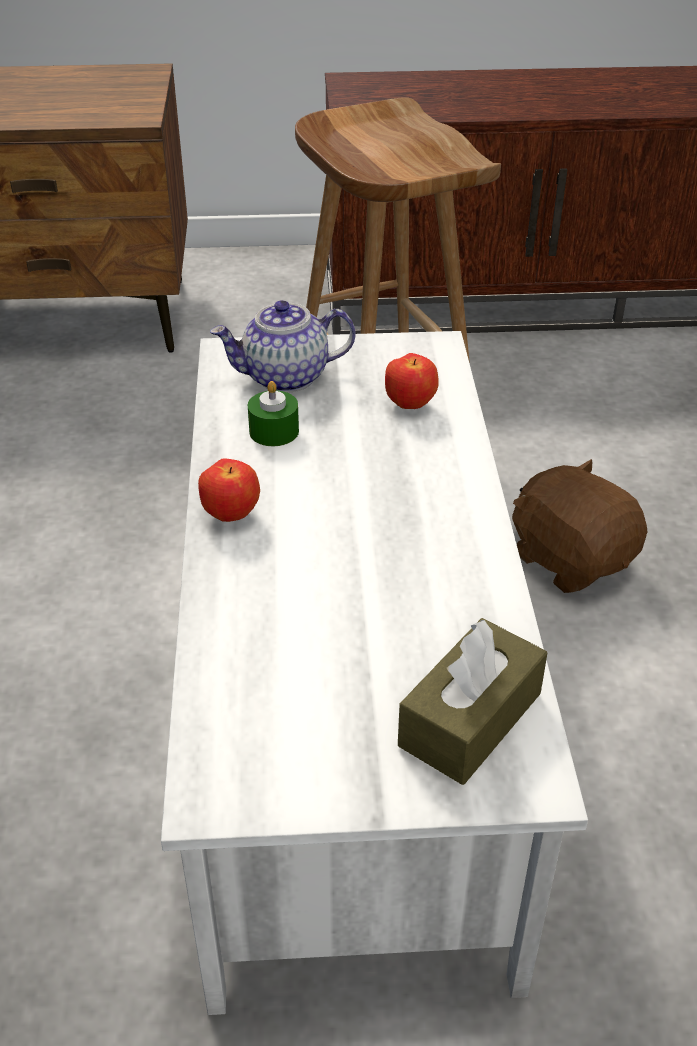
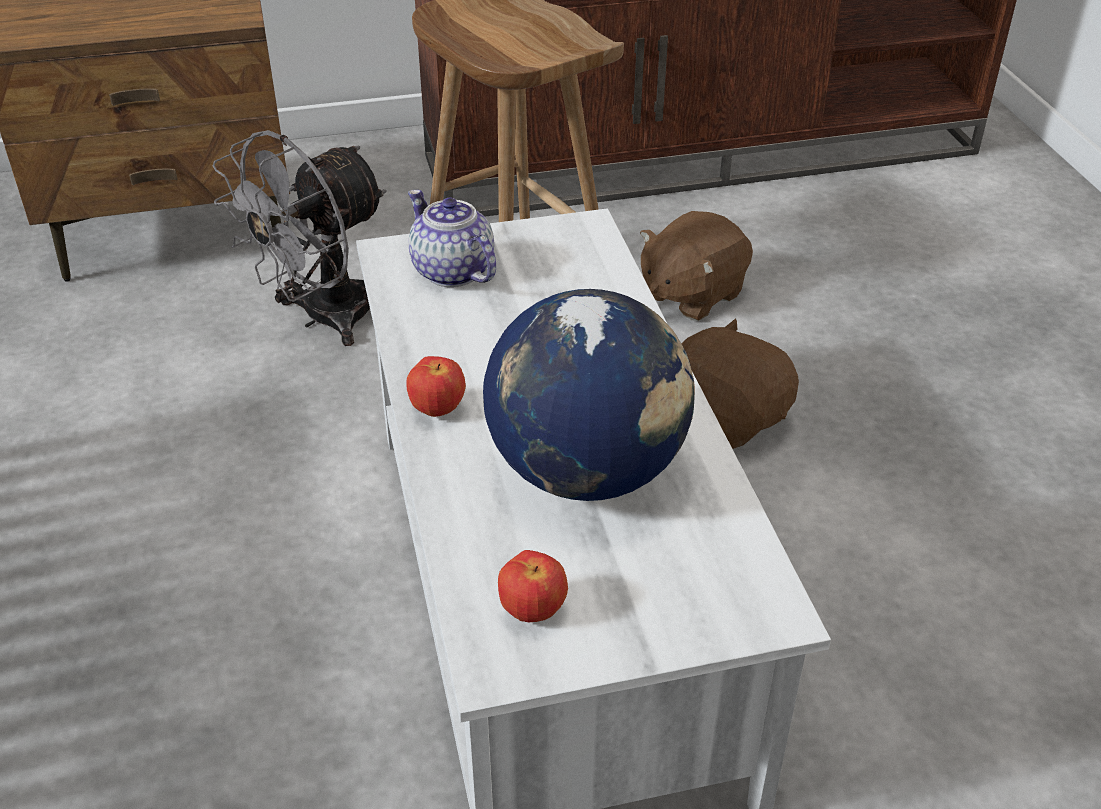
camera: 10 degrees left, 0 degrees up
teapot [210,300,355,393] -> teapot turned 75 degrees clockwise [408,190,496,287]
green candle [248,381,299,446] -> none
apple [385,353,438,409] -> apple moved to [498,550,568,622]
brown tissue box [398,618,547,785] -> none
none -> grey fan [213,130,387,346]
none -> globe [483,289,695,501]
none -> brown plush toy [640,211,753,321]

